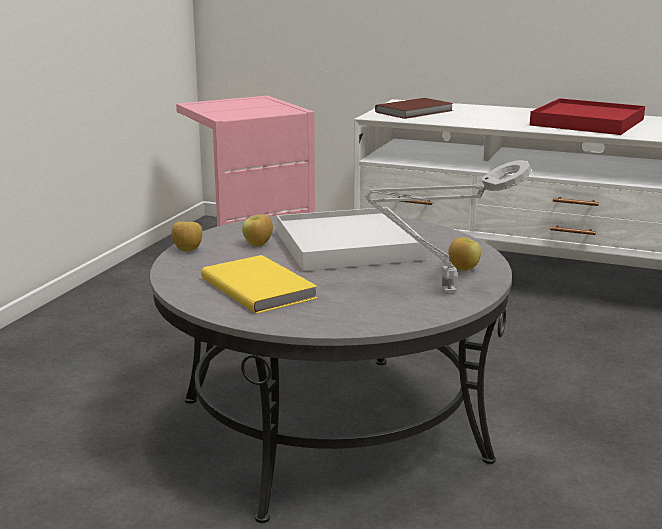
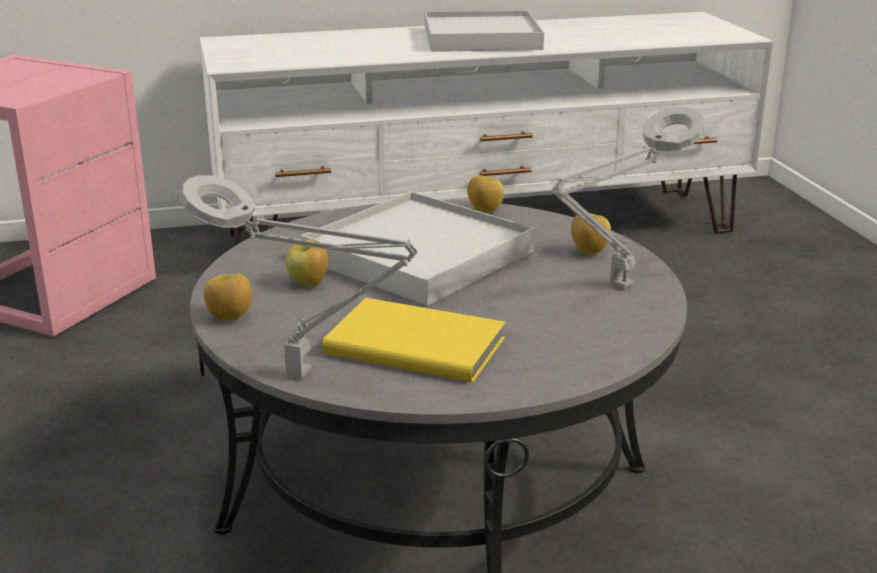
camera: 35 degrees left, 5 degrees up
brown book [375,98,454,119] -> none
red tray [530,98,645,135] -> white tray [425,10,544,52]
none -> grey table lamp [180,175,417,378]
none -> apple [467,175,504,214]

